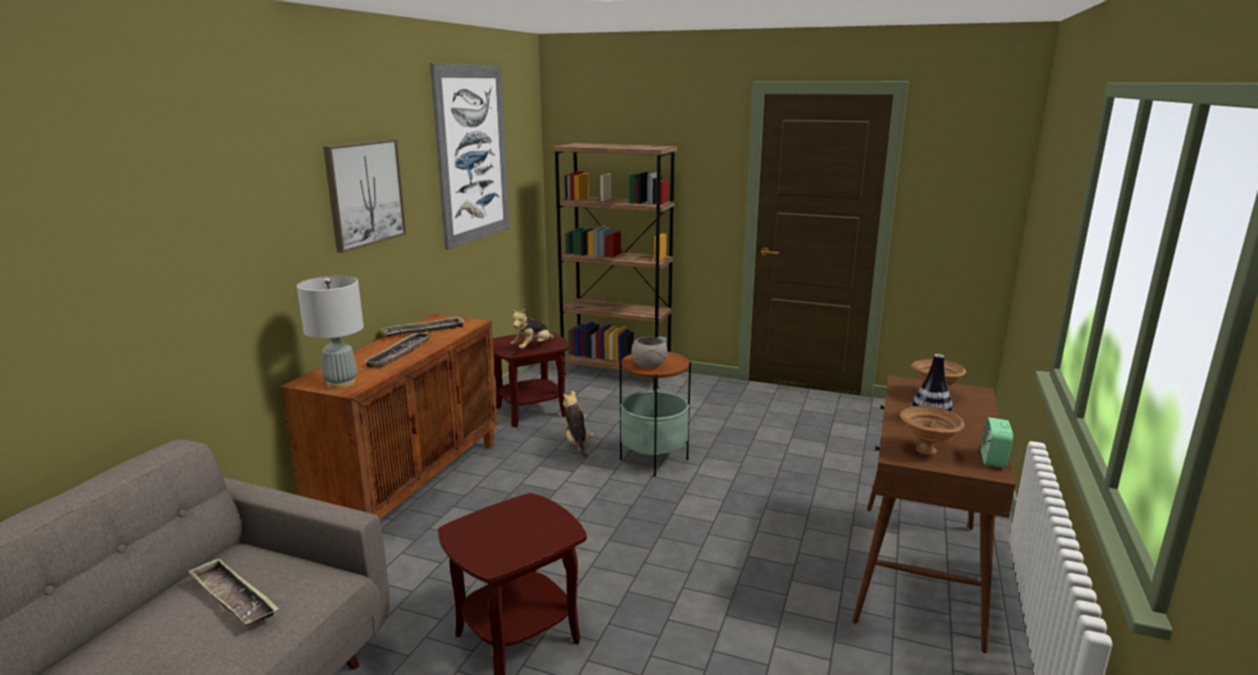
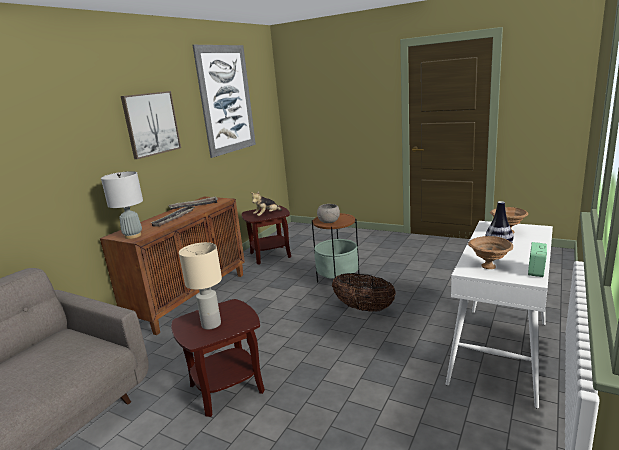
camera: 10 degrees right, 0 degrees up
tray [188,558,279,625] -> none
brown bookcase [552,143,677,389] -> none
plush toy [563,390,594,458] -> none
brown console table [853,375,1015,653] -> white console table [446,221,553,408]
none -> beige table lamp [179,242,222,330]
none -> basket [332,273,396,312]

